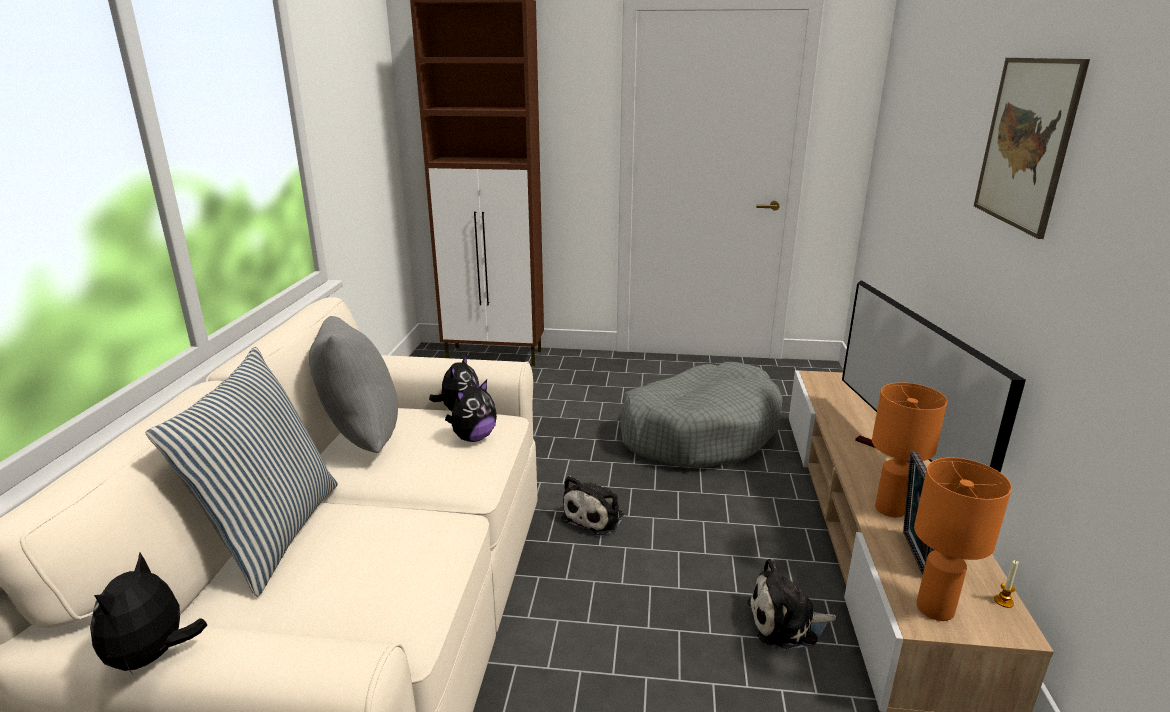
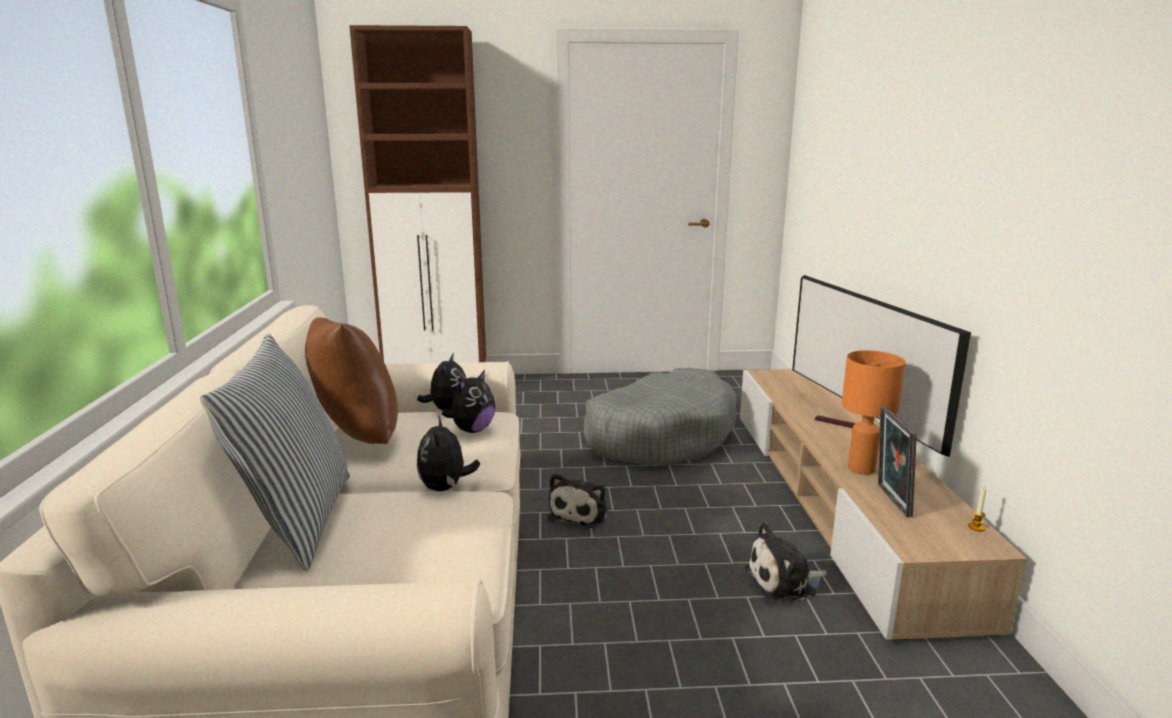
camera: 10 degrees left, 5 degrees down
plush toy [90,552,207,675] -> plush toy moved to [417,415,480,491]
grey pillow [309,316,398,453] -> brown pillow [305,317,398,444]
orange table lamp [914,458,1012,621] -> none
picture [974,58,1090,239] -> none

